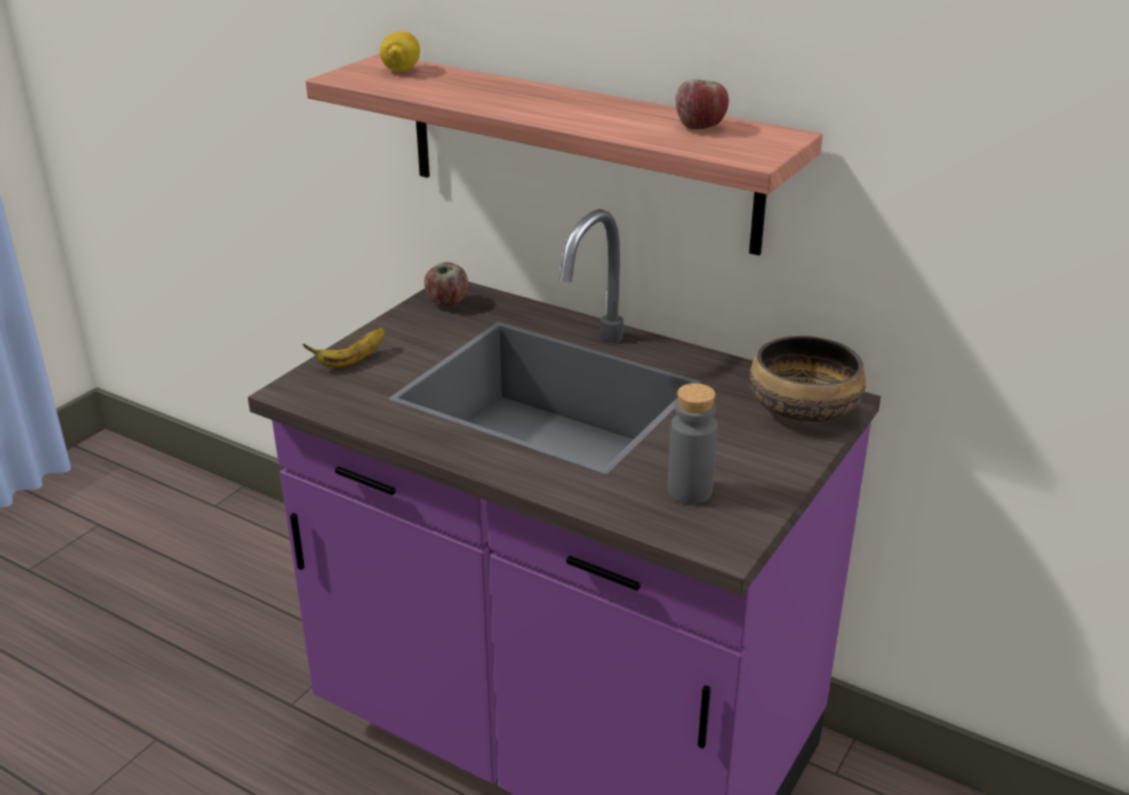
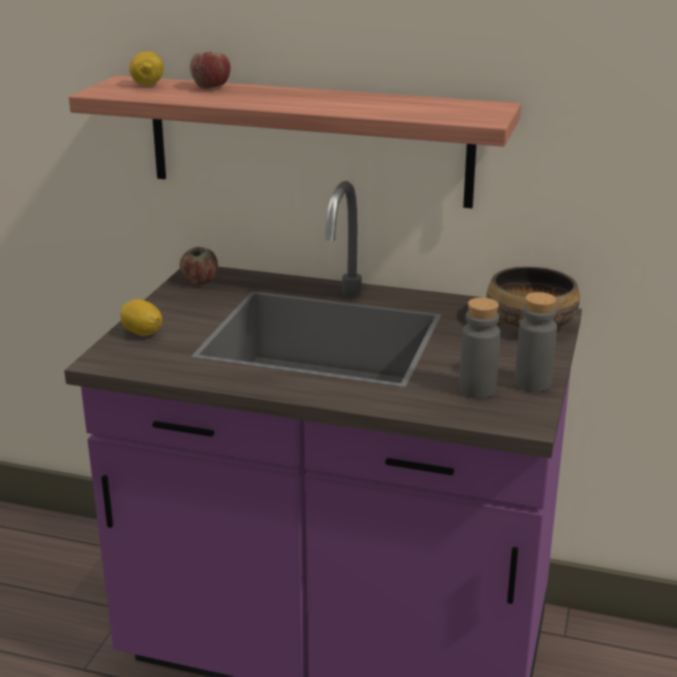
camera: 15 degrees left, 5 degrees down
banana [302,327,385,368] -> lemon [120,299,162,336]
apple [675,79,729,130] -> apple moved to [190,52,231,89]
none -> grey bottle [515,292,557,392]

